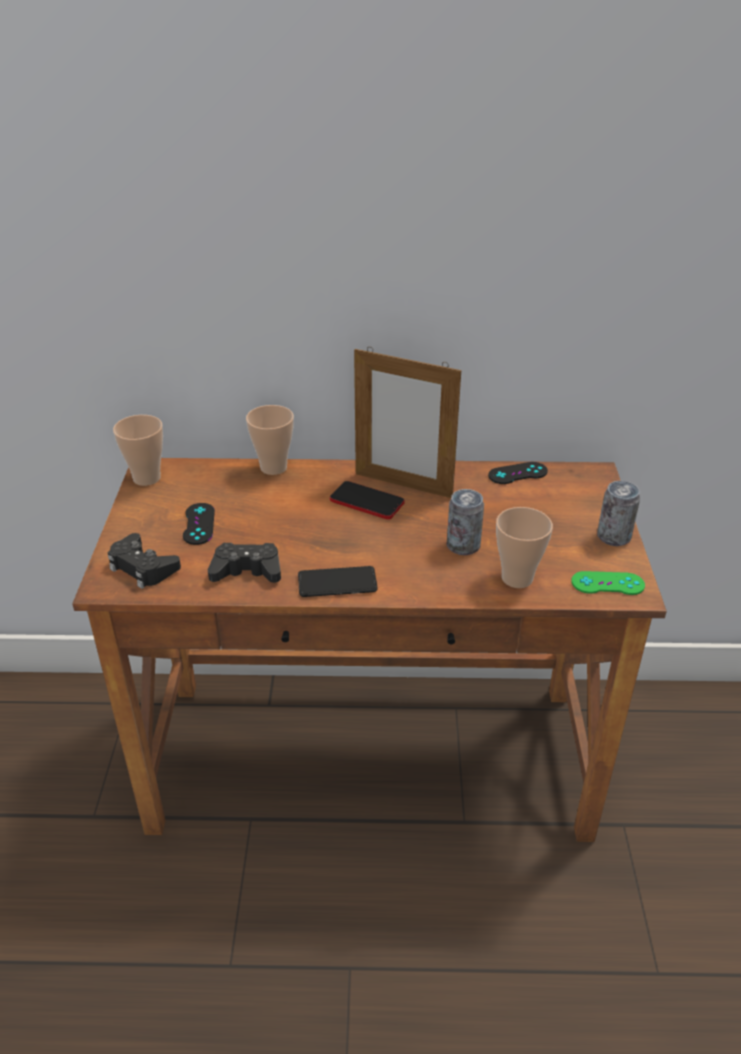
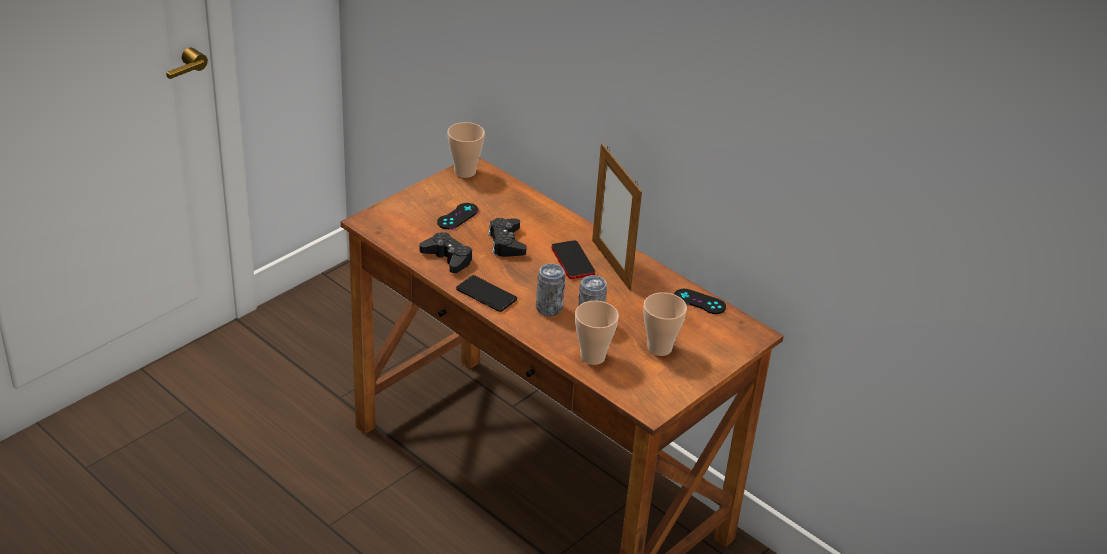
camera: 40 degrees right, 0 degrees up
black game controller [108,533,181,589] -> black game controller moved to [488,218,527,257]
cup [246,405,294,475] -> cup moved to [643,292,687,356]
green game controller [571,571,645,595] -> none
can [597,481,640,546] -> can moved to [536,264,565,316]

